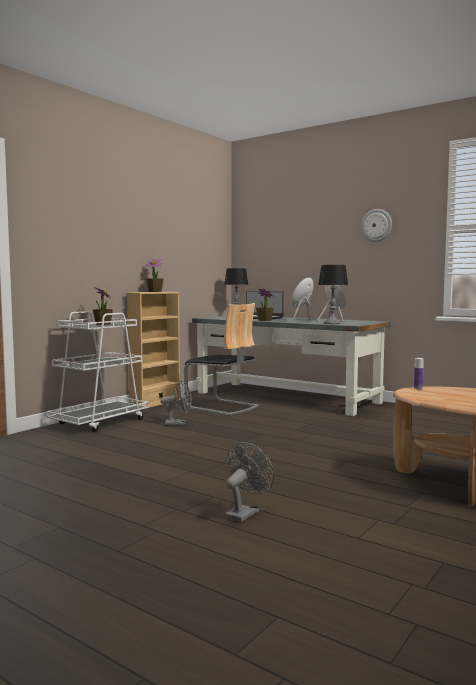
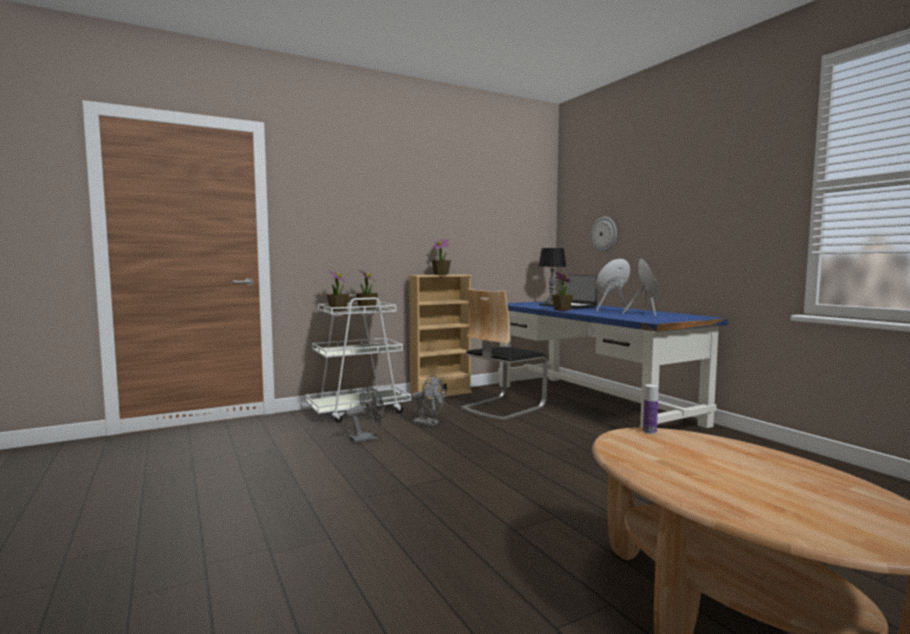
camera: 25 degrees right, 0 degrees up
chair [184,303,259,415] -> chair turned 75 degrees clockwise [461,289,548,421]
grey desk [192,315,391,416] -> blue desk [498,301,728,428]
grey fan [225,442,274,522] -> grey fan moved to [345,385,385,443]
table lamp [318,265,348,324] -> none
wall clock [361,209,392,242] -> wall clock moved to [591,217,617,252]
none -> potted plant [327,270,349,311]

